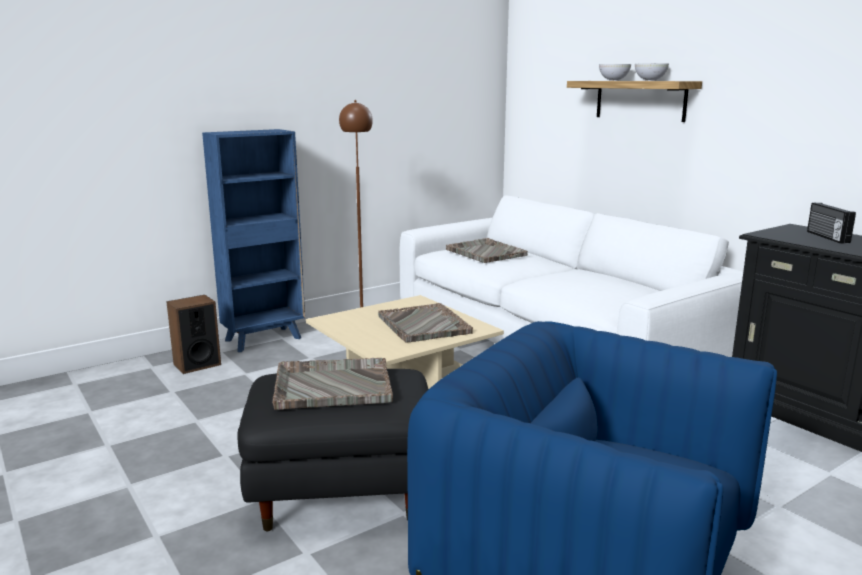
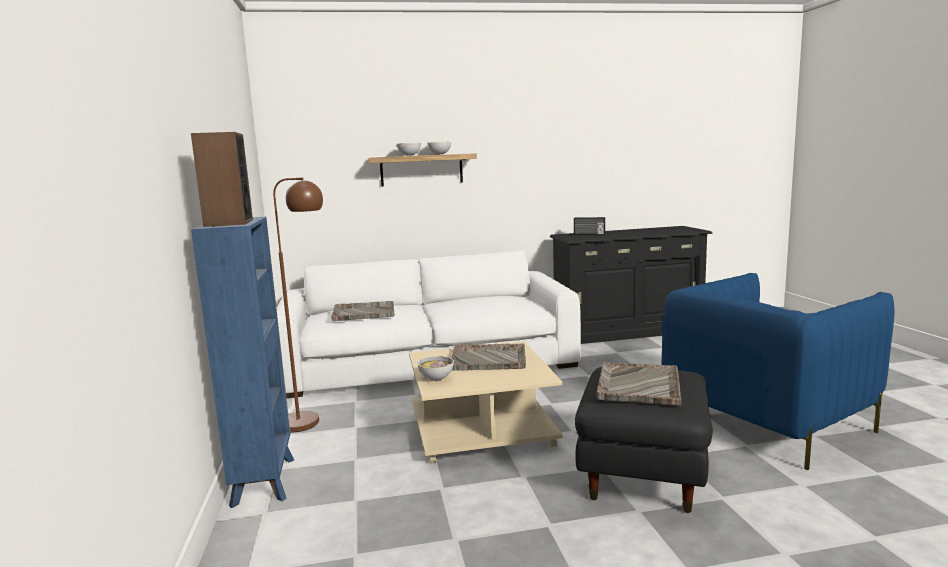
camera: 65 degrees left, 5 degrees down
speaker [166,295,221,374] -> speaker moved to [191,132,253,227]
none -> bowl [417,356,454,381]

